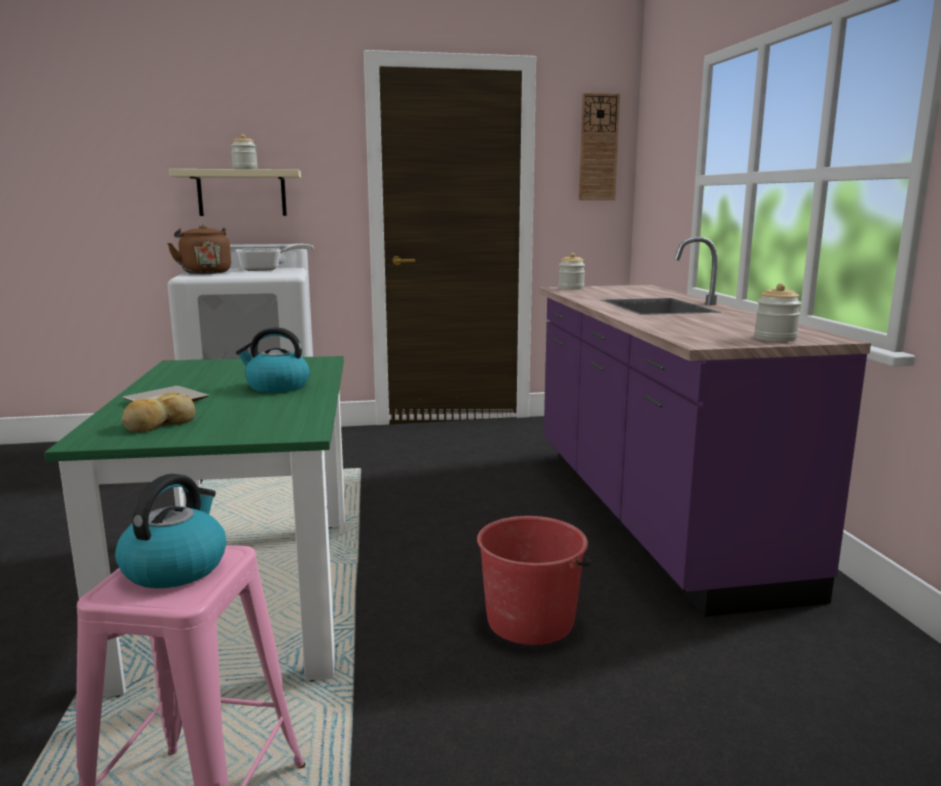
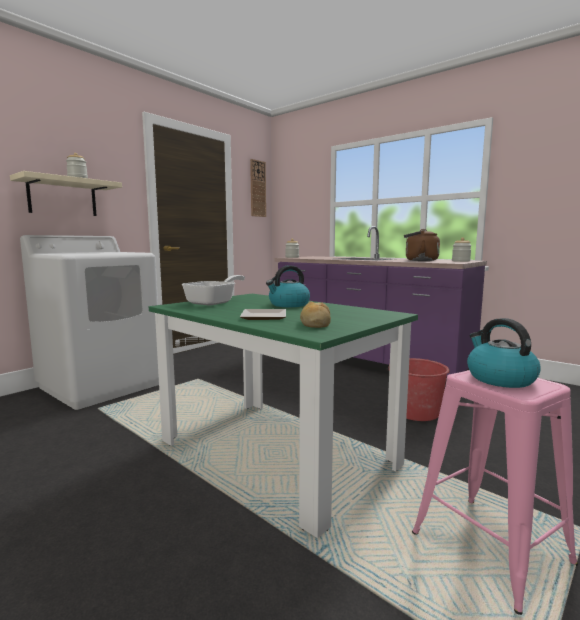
camera: 40 degrees left, 5 degrees down
brown kettle [167,225,231,274] -> brown kettle moved to [404,229,440,261]
frying pan [236,244,314,271] -> frying pan moved to [182,275,245,305]

